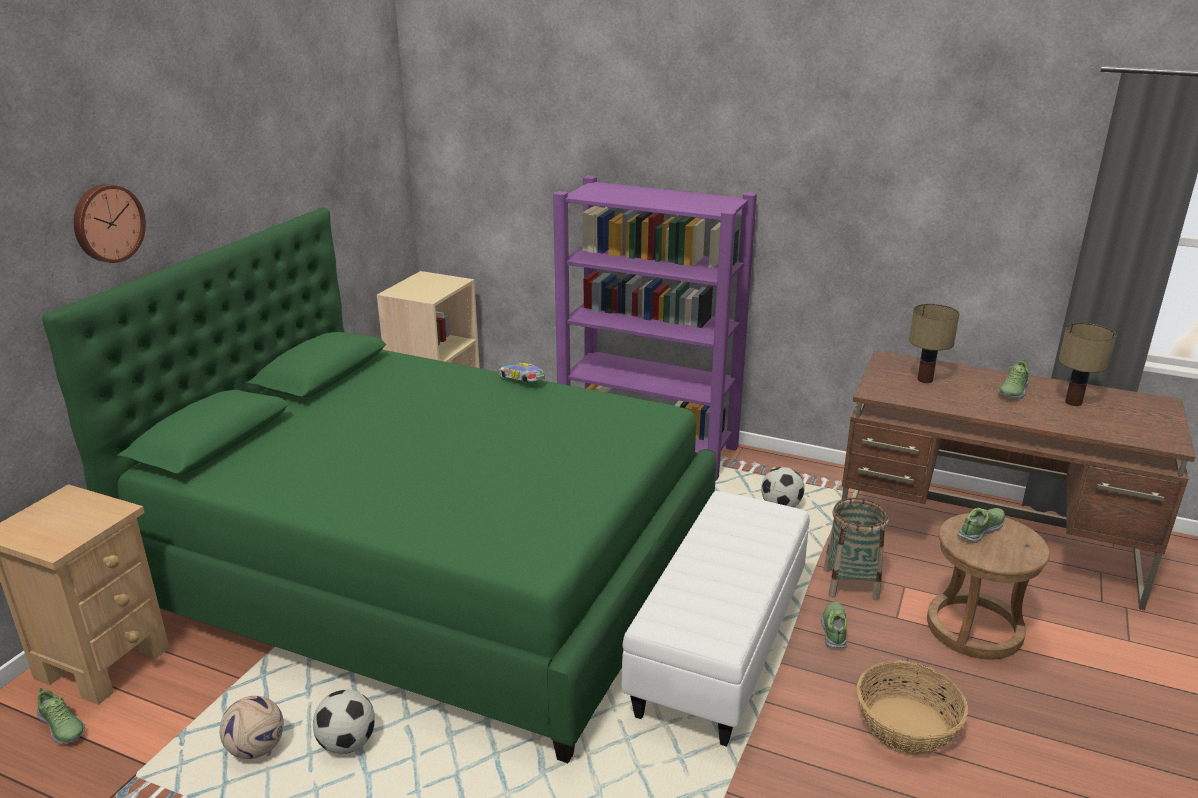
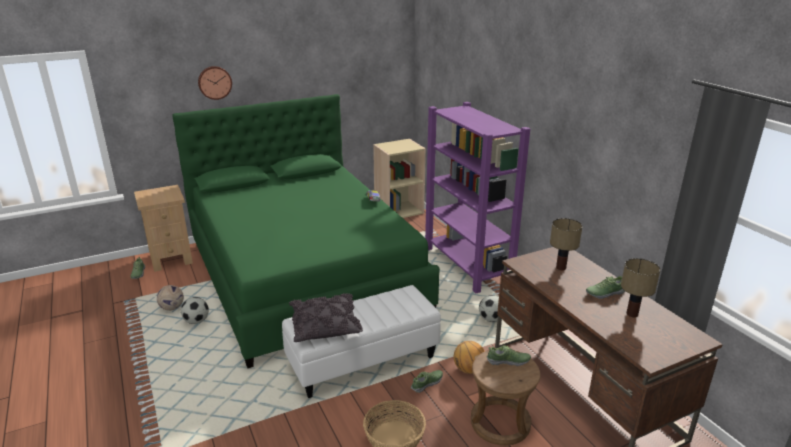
camera: 40 degrees right, 0 degrees up
basket [823,497,889,600] -> basketball [454,341,484,374]
none -> black pillow [289,293,363,342]

